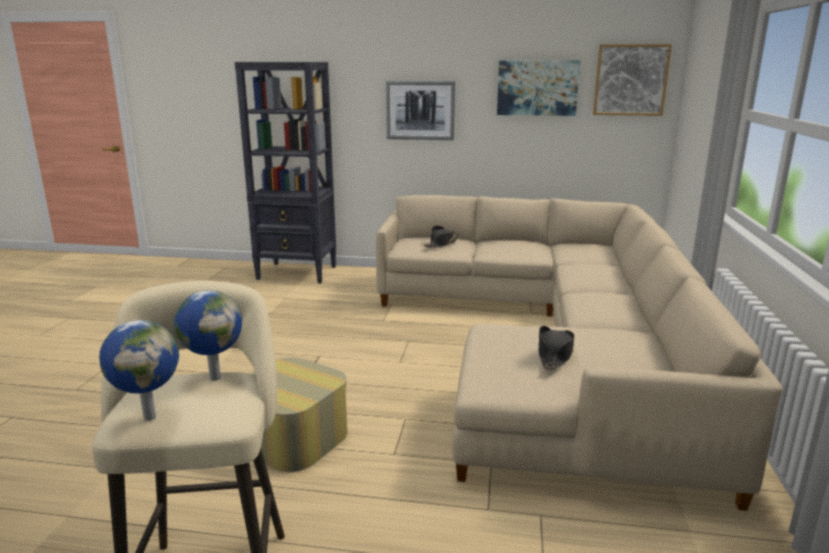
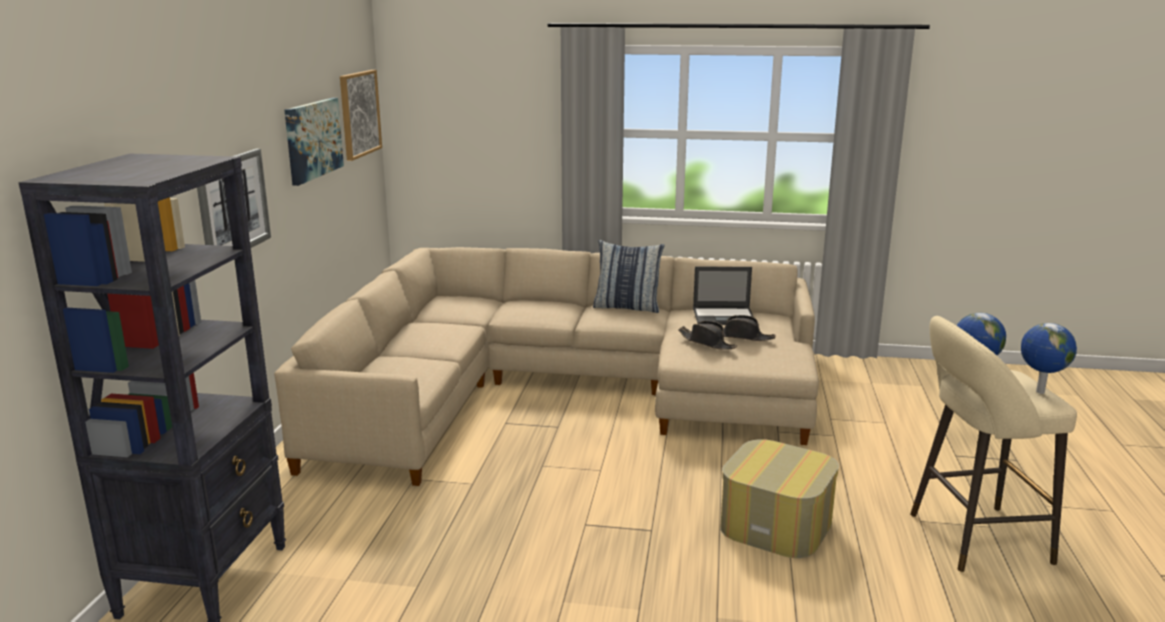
camera: 90 degrees left, 0 degrees up
black hat [423,225,460,248] -> black hat moved to [678,321,737,350]
none -> pillow [593,240,665,313]
none -> laptop [693,267,754,325]

